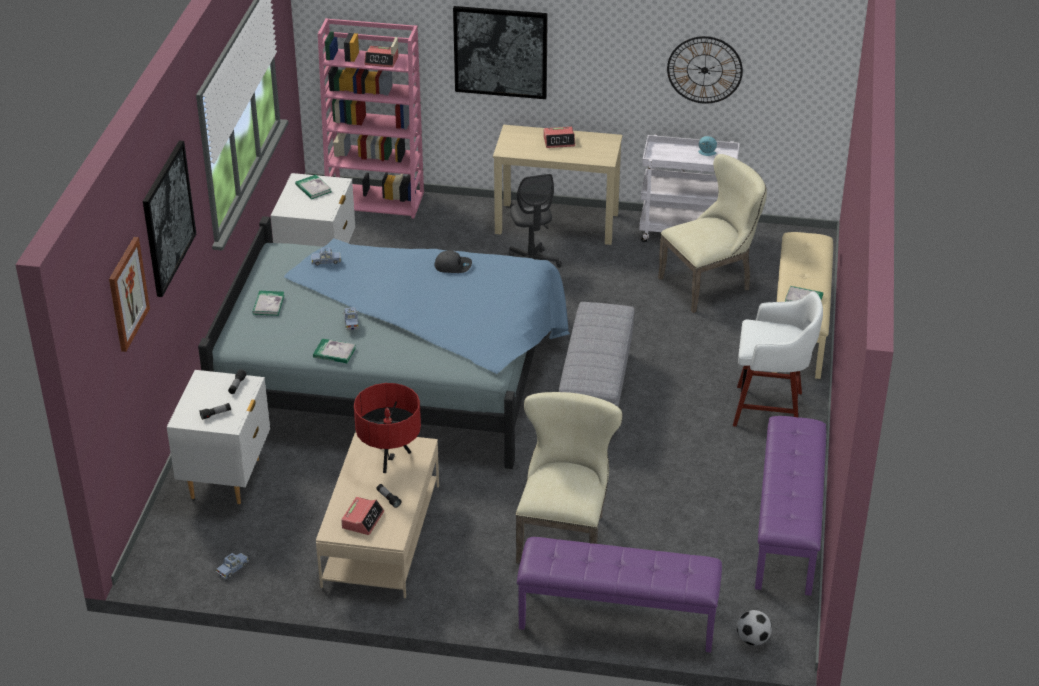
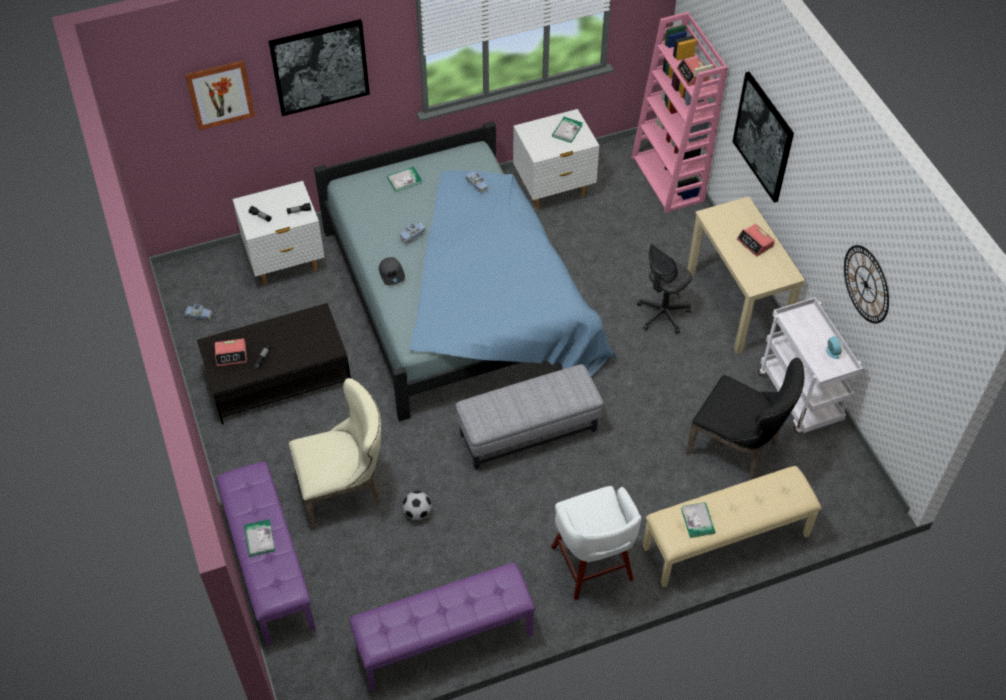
camera: 60 degrees right, 15 degrees up
book [313,339,356,363] -> book moved to [244,519,275,556]
beige coffee table [316,431,439,598] -> black coffee table [197,303,351,425]
red table lamp [354,383,421,473] -> none
grey cap [434,250,472,273] -> grey cap moved to [379,257,405,285]
beige chair [658,154,767,313] -> black chair [686,357,804,480]
football [737,610,772,645] -> football moved to [403,491,432,520]

